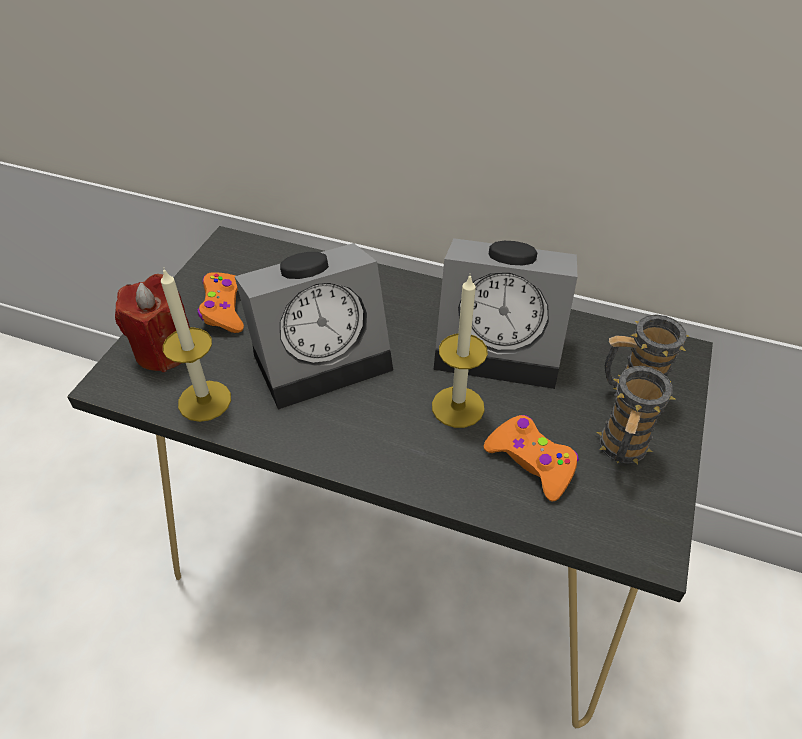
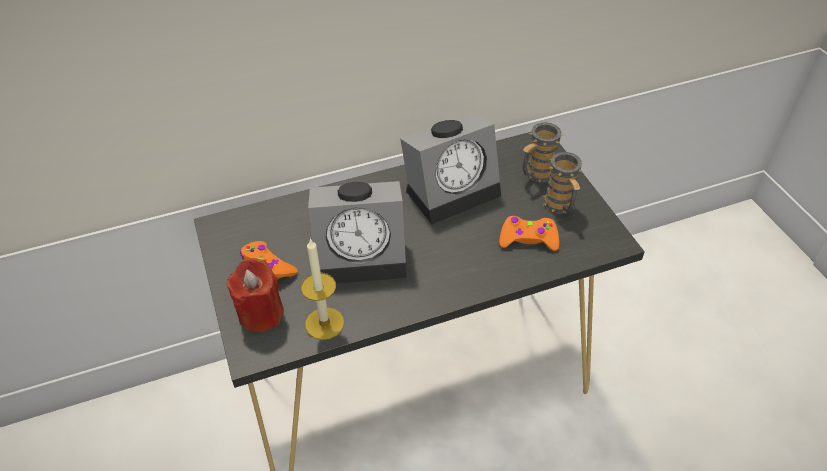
camera: 40 degrees left, 0 degrees up
alarm clock [235,243,393,410] -> alarm clock turned 60 degrees clockwise [308,181,407,284]
candle [432,276,488,428] -> none

